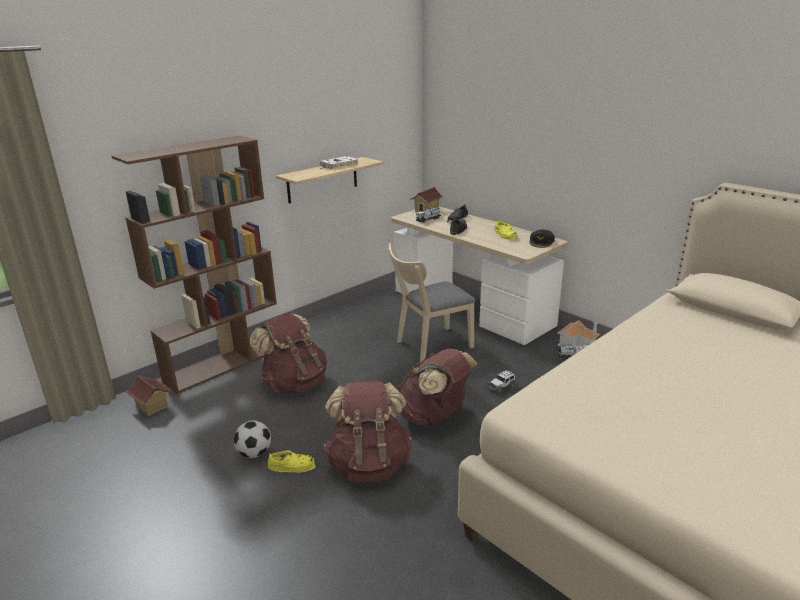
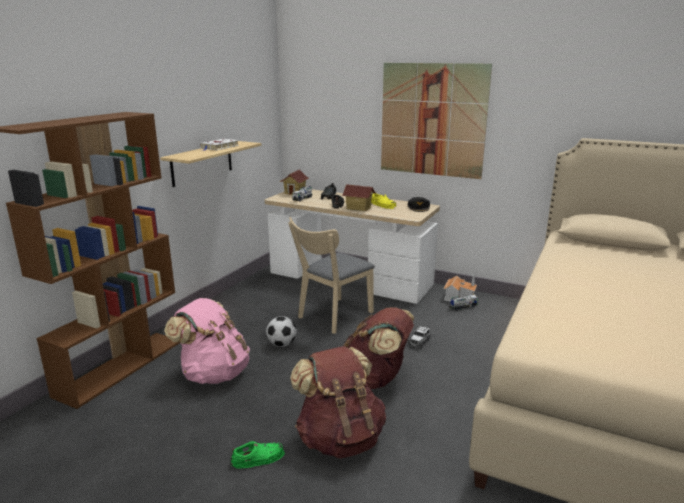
camera: 20 degrees left, 5 degrees down
toy house [125,376,172,416] -> toy house moved to [341,184,376,211]
football [234,420,271,458] -> football moved to [266,316,297,347]
brown backpack [250,313,327,393] -> pink backpack [164,298,250,384]
yellow shoe [267,450,315,473] -> green shoe [230,441,285,469]
none -> picture [381,63,492,179]

